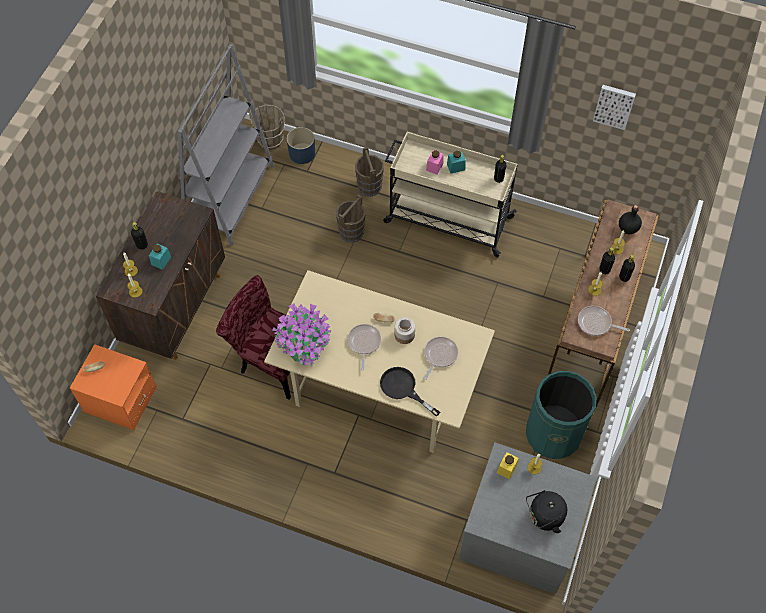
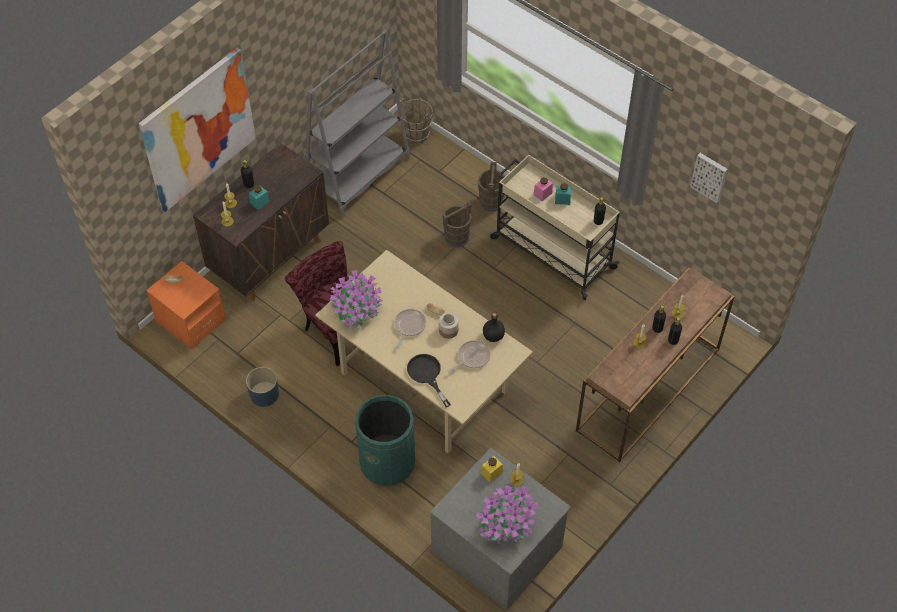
camera: 20 degrees right, 5 degrees down
blue planter [287,127,315,164] -> blue planter moved to [246,367,279,407]
green trash can [526,371,596,459] -> green trash can moved to [355,395,415,486]
black kettle [526,490,567,533] -> potted plant [476,485,539,544]
frying pan [578,306,630,336] -> none
black bottle [619,205,642,234] -> black bottle moved to [483,313,505,342]
none -> picture [139,48,256,212]

